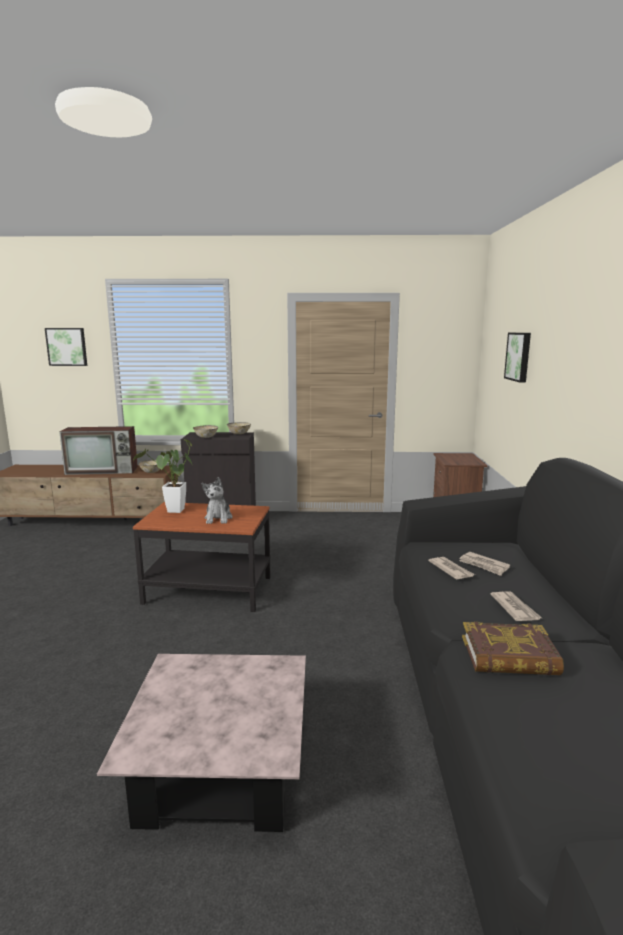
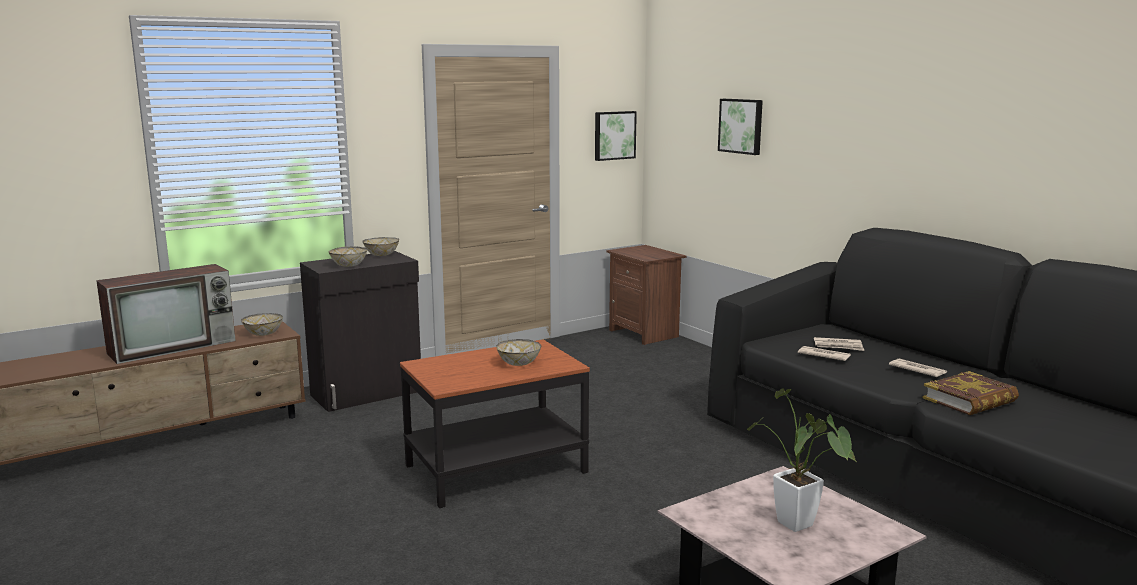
camera: 35 degrees left, 0 degrees up
picture [45,328,87,366] -> picture moved to [595,111,637,161]
potted plant [133,439,192,513] -> potted plant moved to [747,388,857,532]
plush toy [201,477,233,524] -> bowl [496,339,541,366]

